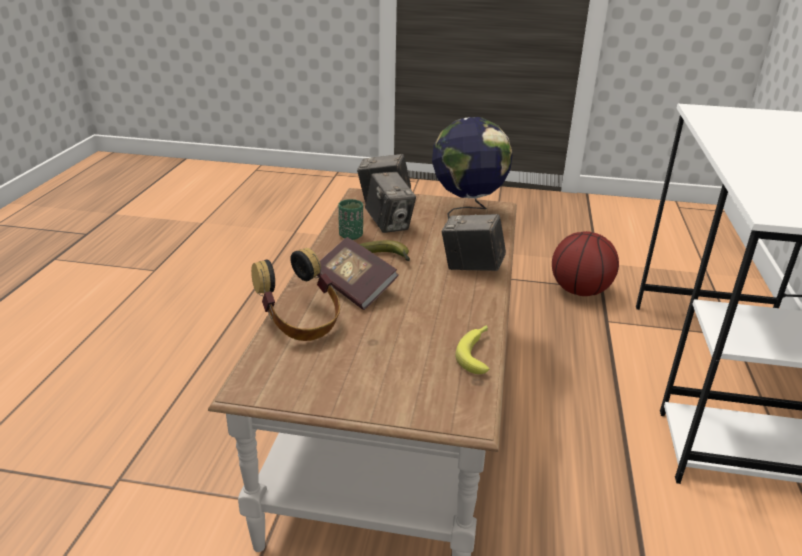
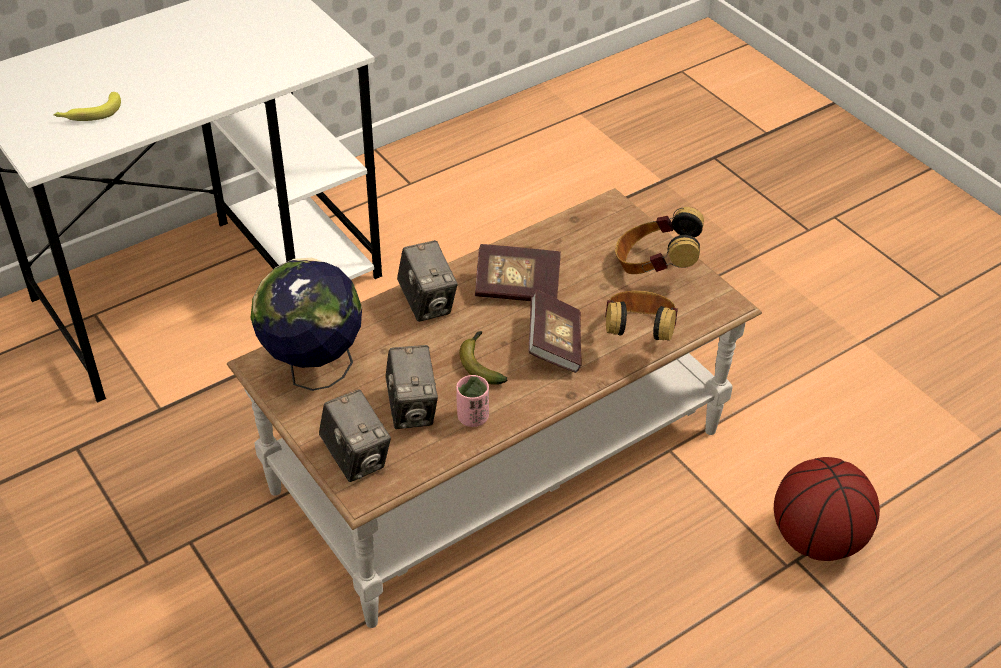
camera: 135 degrees left, 15 degrees up
green cup [338,199,363,240] -> pink cup [456,375,489,427]
camera [365,172,416,233] -> camera turned 150 degrees clockwise [385,345,438,429]
banana [455,325,490,374] -> banana moved to [53,92,121,121]
basketball [552,231,619,296] -> basketball moved to [774,457,880,561]
none -> book [475,244,561,301]
none -> headphones [615,207,704,274]

